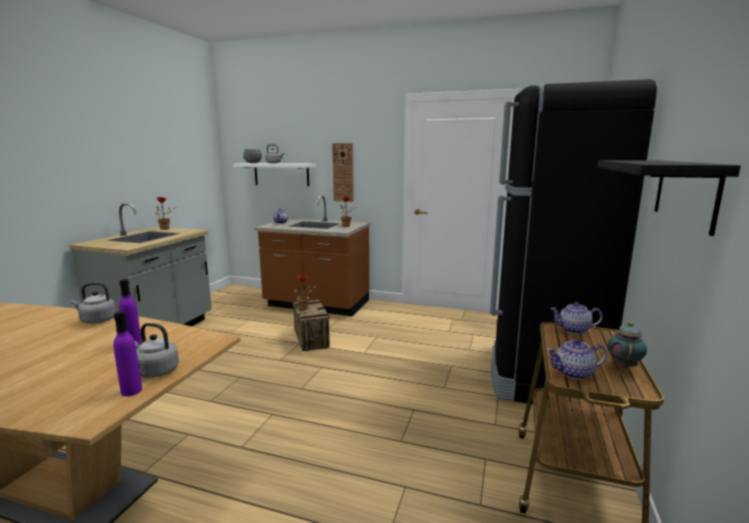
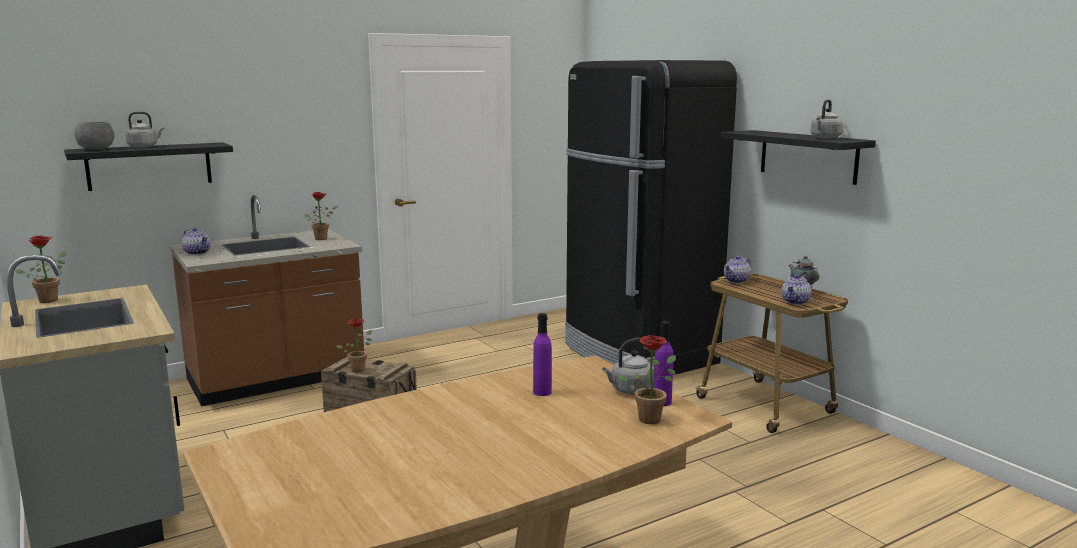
camera: 50 degrees left, 0 degrees up
grey kettle [71,283,116,324] -> grey kettle moved to [810,99,843,139]
white shelf [233,163,316,186] -> black shelf [64,142,233,191]
wall clock [332,143,354,202] -> none
none -> potted plant [618,335,676,424]

